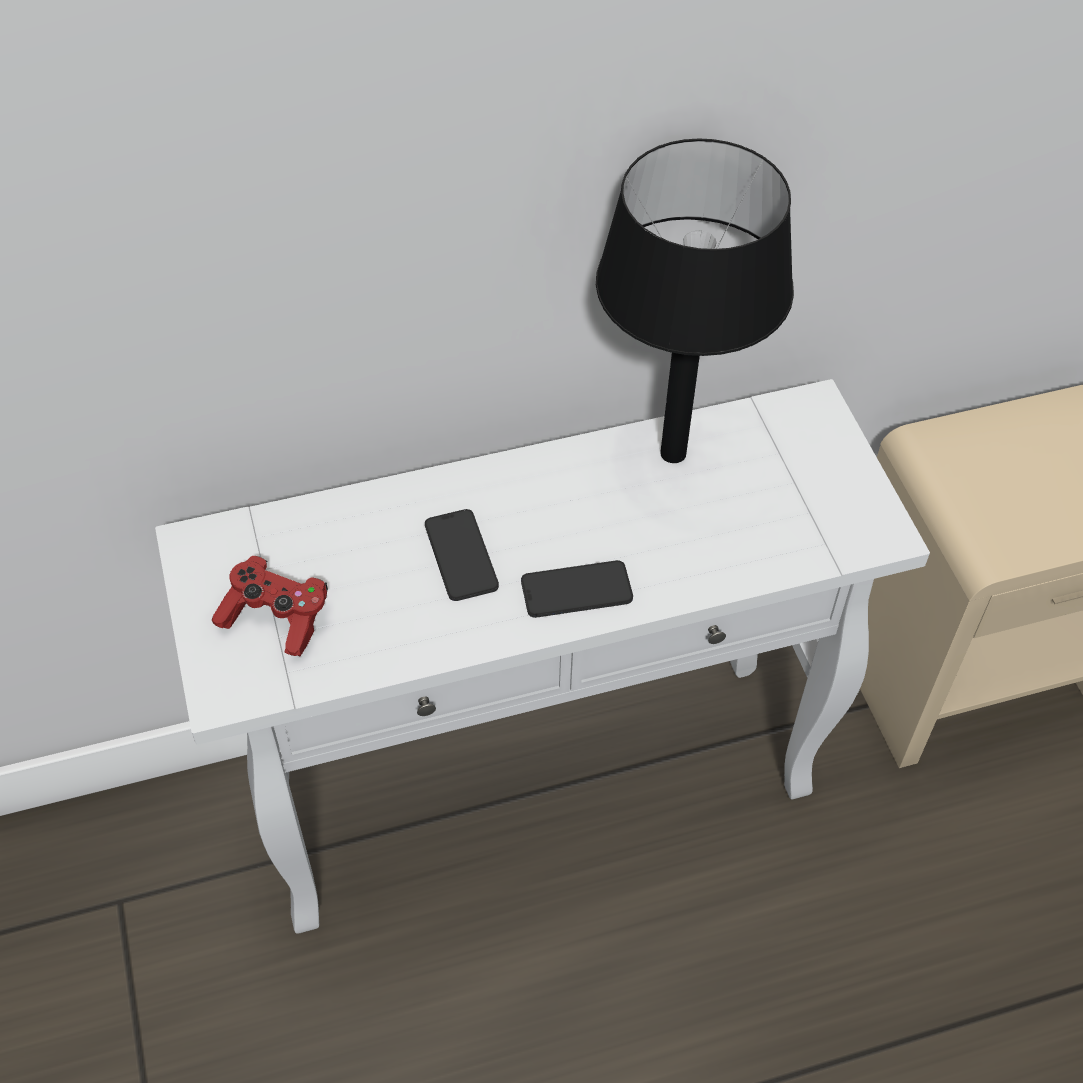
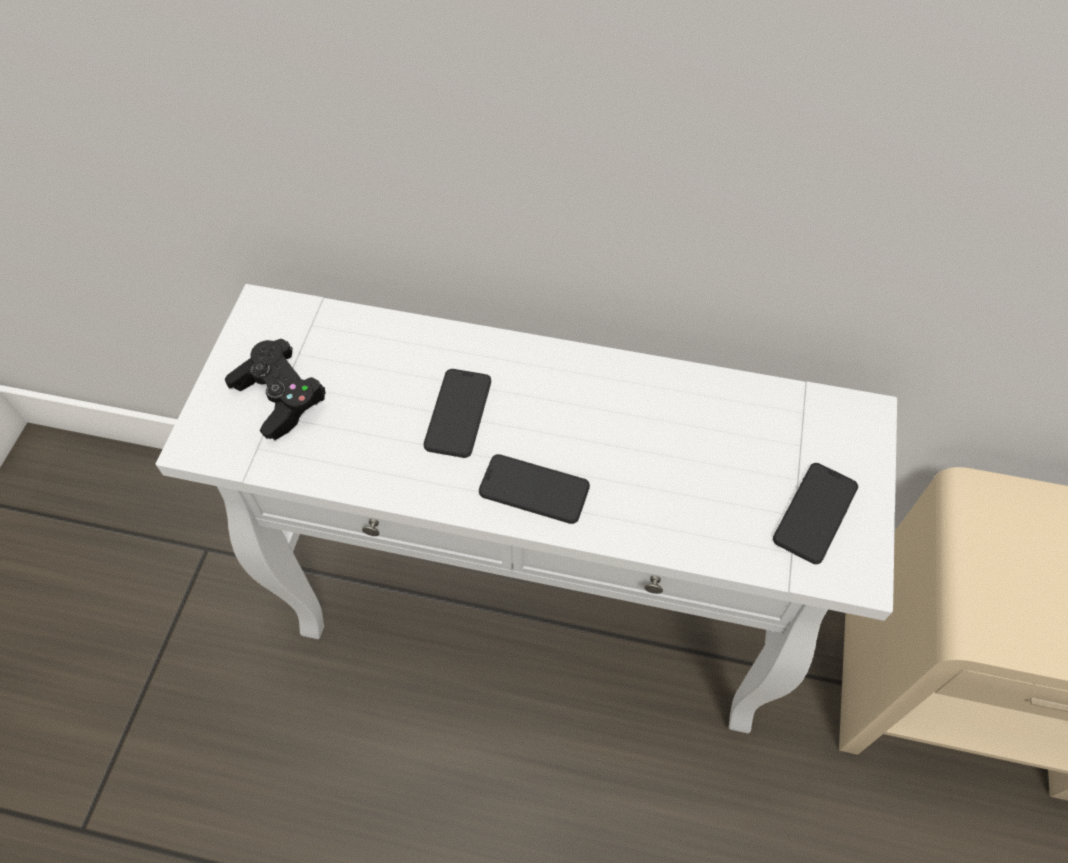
camera: 30 degrees right, 5 degrees up
red game controller [212,556,328,656] -> black game controller [225,339,326,440]
black table lamp [596,138,794,463] -> none
none -> phone [773,463,858,564]

